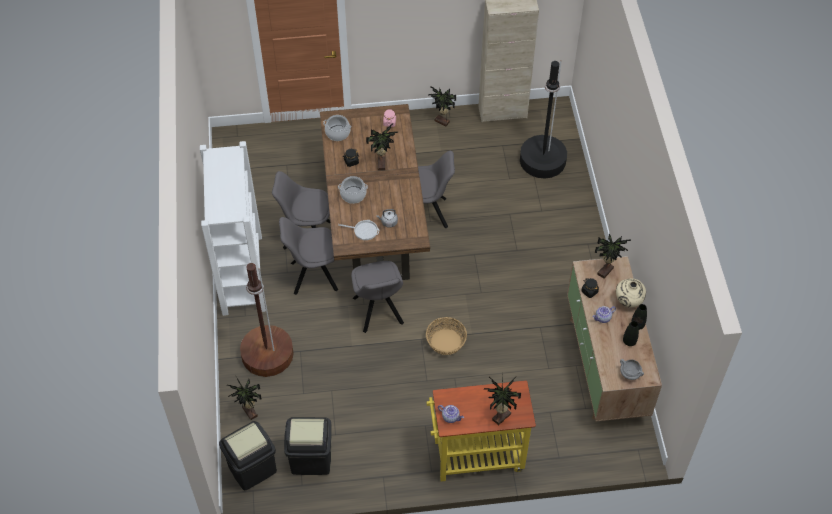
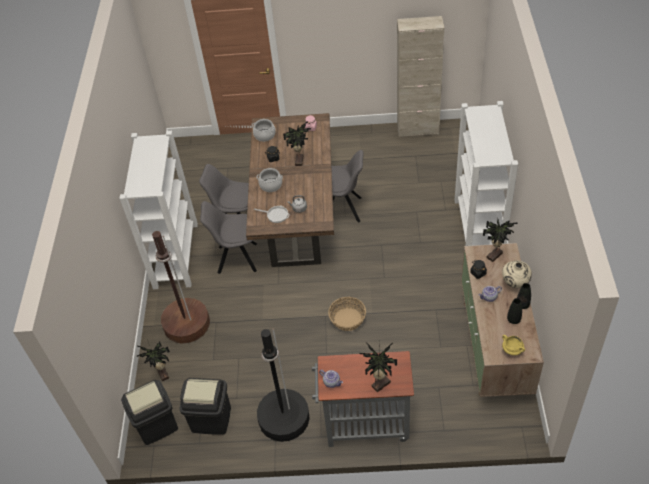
camera: 10 degrees right, 5 degrees down
grey chair [351,261,404,333] -> none
yellow cart [426,380,536,481] -> grey cart [312,351,414,447]
potted plant [428,86,456,126] -> none
black floor lamp [520,60,567,179] -> black floor lamp moved to [257,329,310,442]
grey cooking pot [620,359,644,380] -> yellow cooking pot [502,335,525,356]
none -> white bookcase [455,101,518,246]

